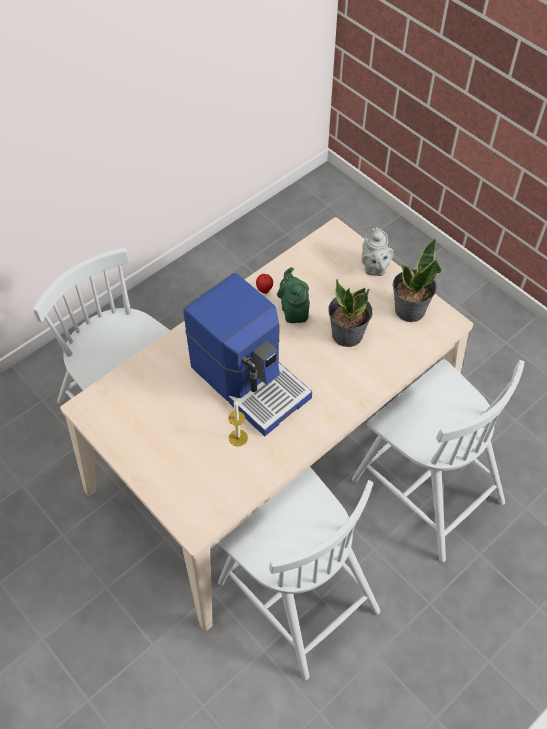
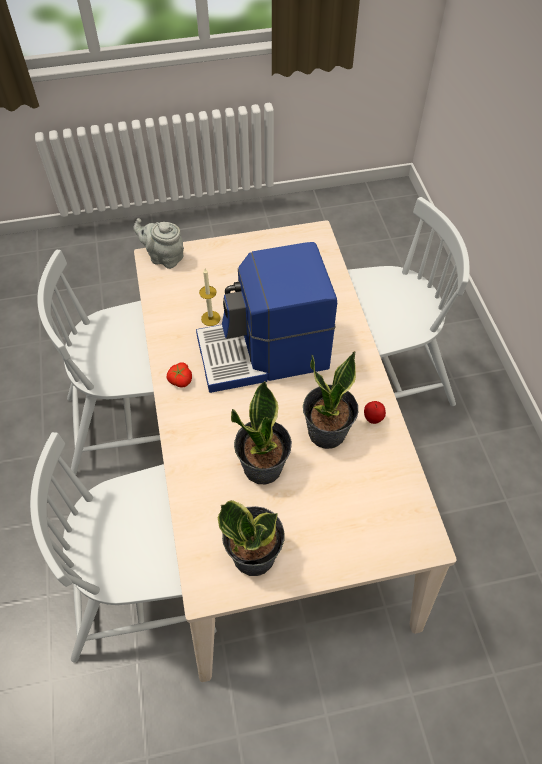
camera: 120 degrees right, 0 degrees up
green teapot [277,267,310,323] -> potted plant [303,351,358,449]
grey teapot [361,227,394,276] -> grey teapot moved to [134,218,184,269]
none -> tomato [167,362,192,388]

